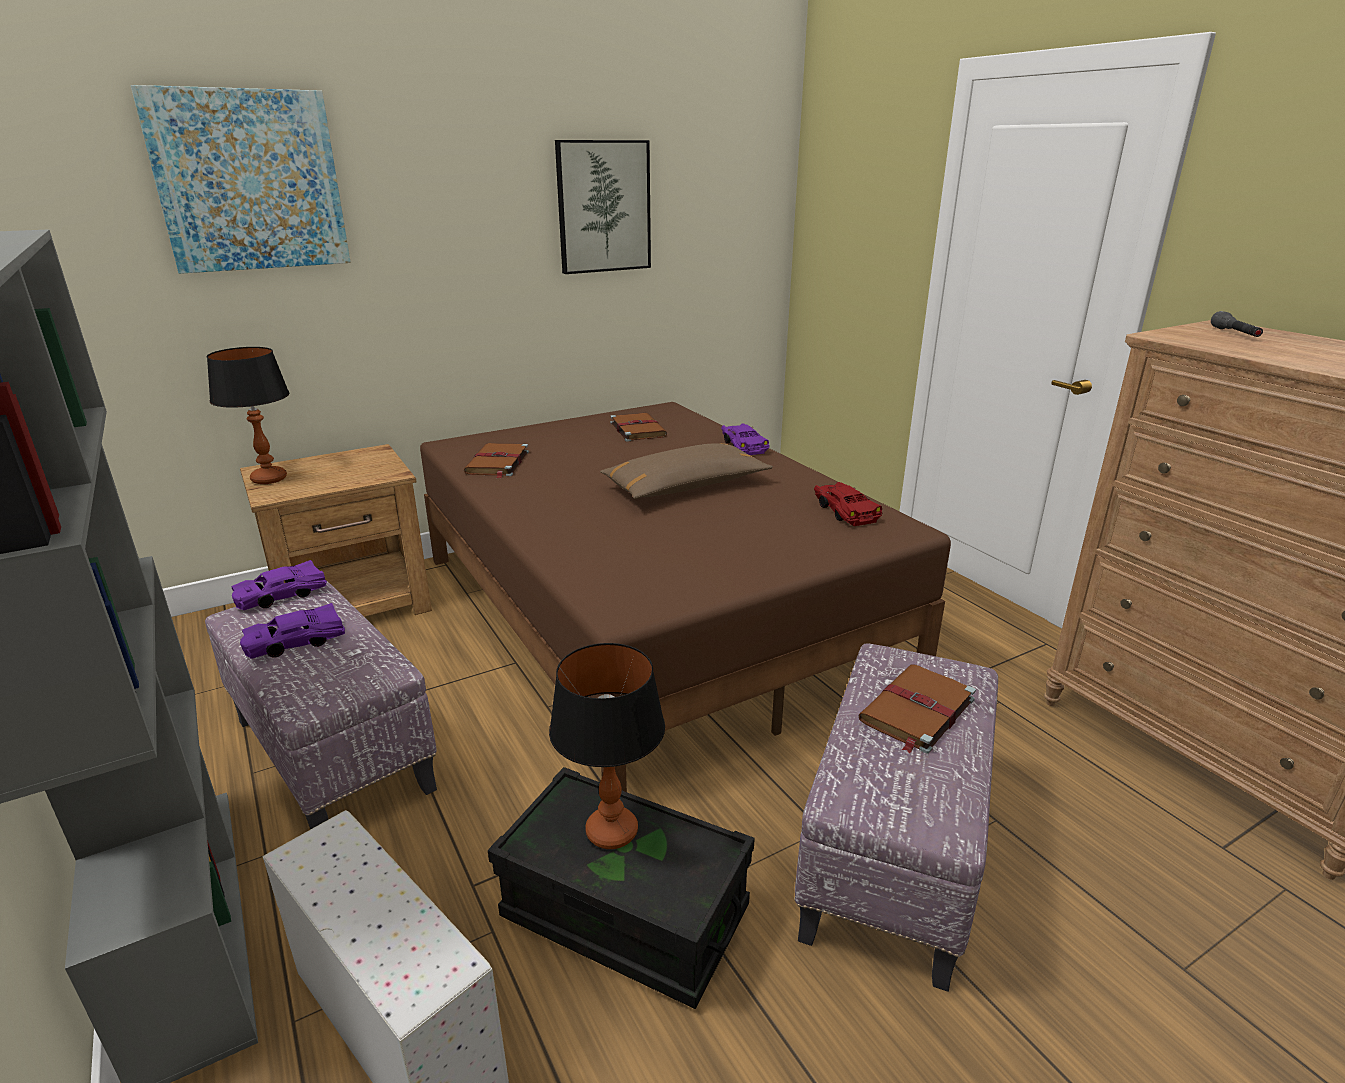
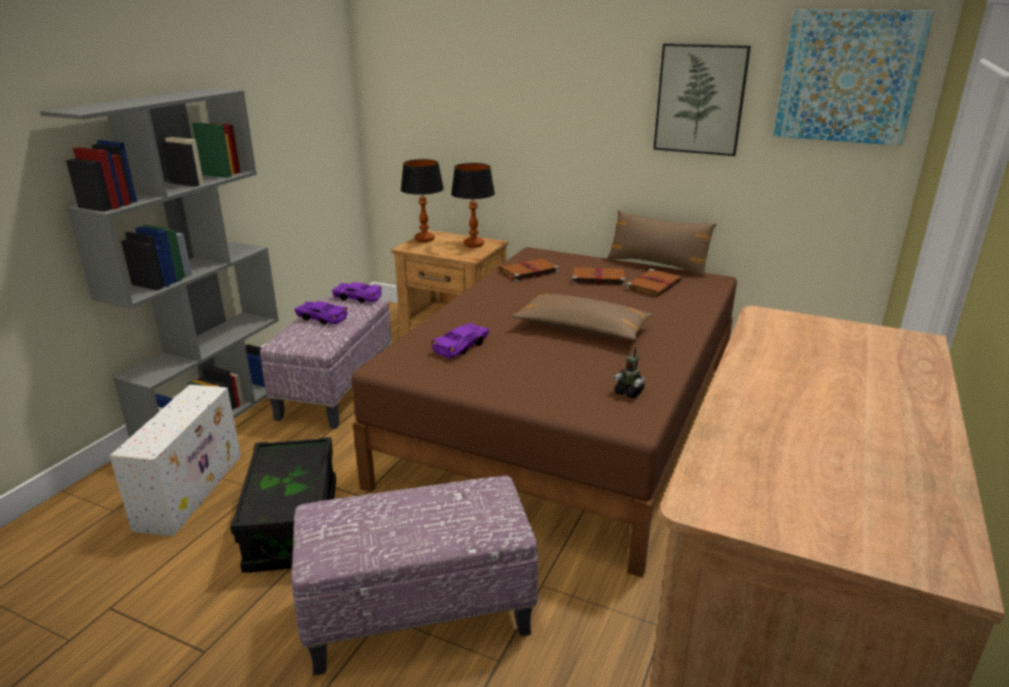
camera: 55 degrees right, 0 degrees up
picture [131,85,351,274] -> picture moved to [773,9,934,146]
table lamp [549,643,665,849] -> table lamp moved to [451,163,495,248]
purple toy car [721,423,770,455] -> purple toy car moved to [432,323,489,359]
red toy car [814,482,883,526] -> toy robot [614,348,645,398]
brown book [858,664,976,754] -> brown book moved to [569,267,625,286]
grey flashlight [1211,311,1263,337] -> none
none -> brown pillow [607,210,716,277]

